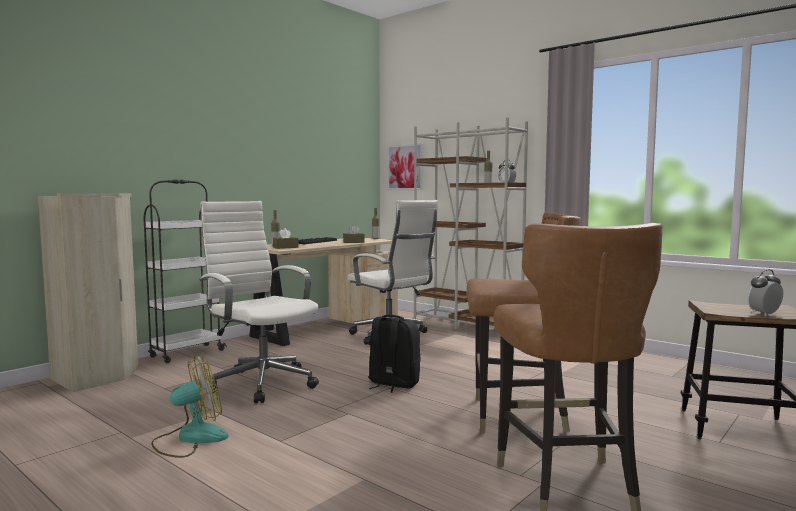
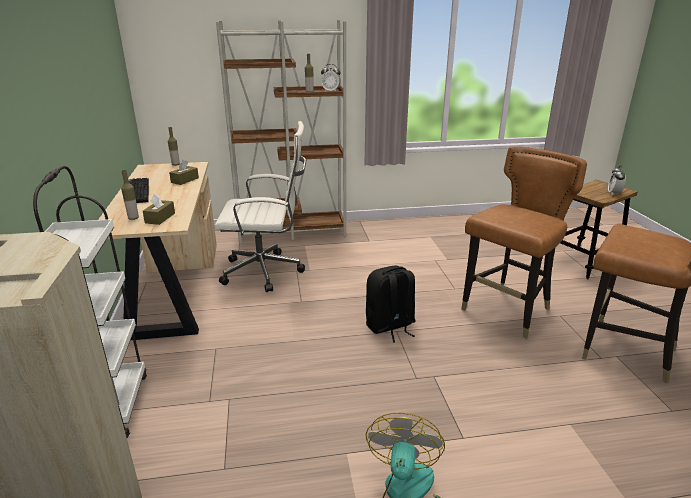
camera: 50 degrees left, 20 degrees up
white office chair [199,201,319,403] -> none
picture [387,143,423,190] -> none

